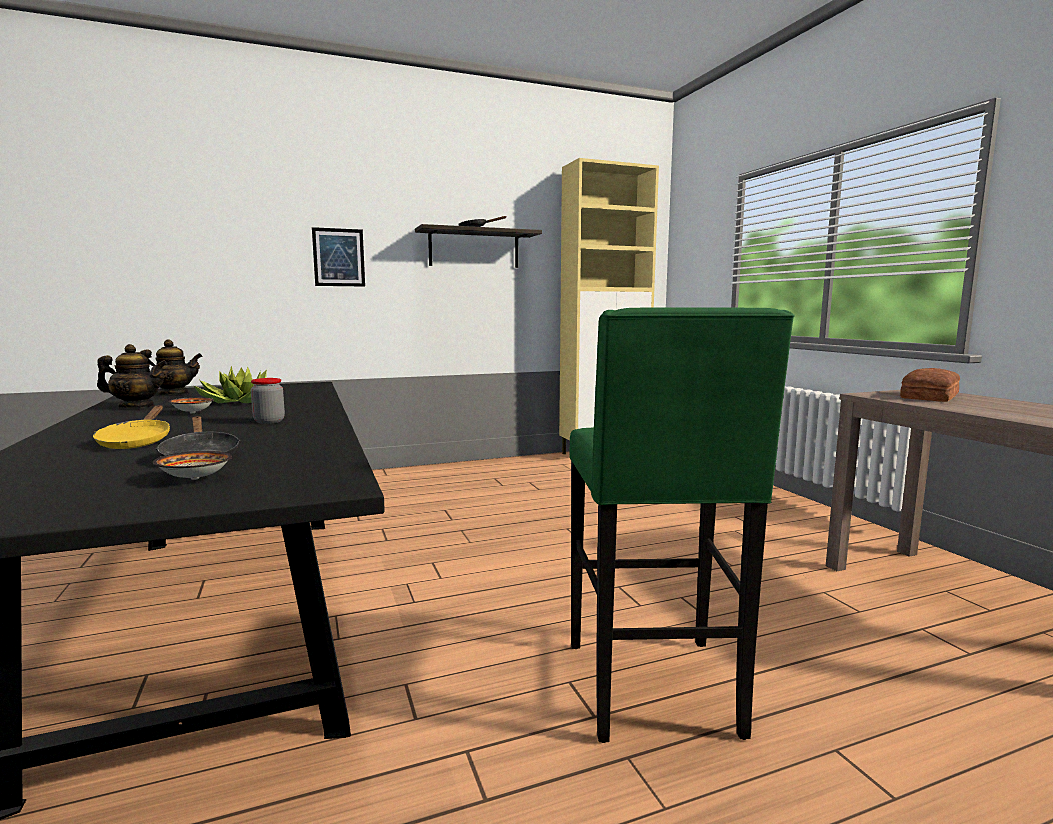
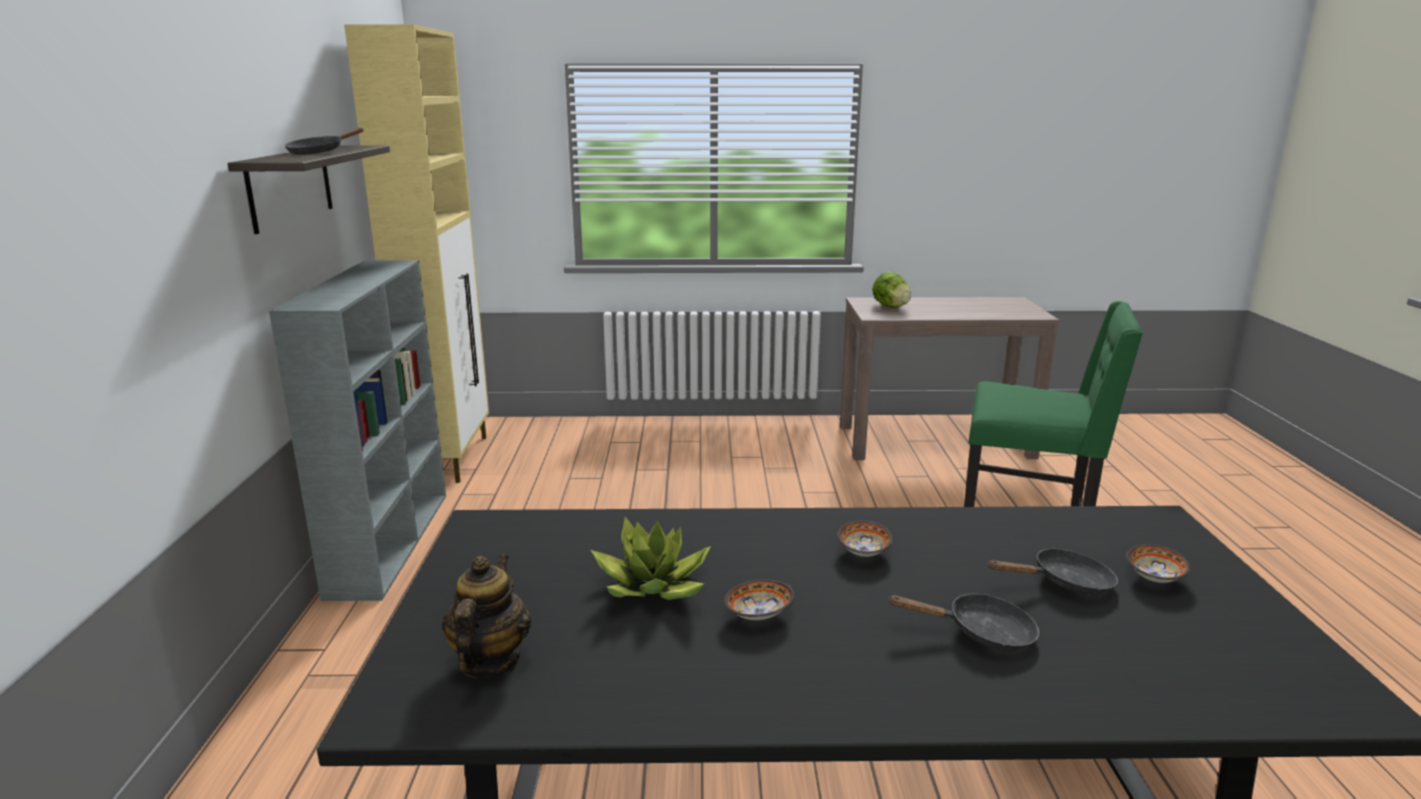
camera: 70 degrees left, 10 degrees up
yellow frying pan [93,405,170,449] -> black frying pan [888,594,1039,651]
teapot [97,344,167,408] -> none
jar [251,378,285,424] -> bowl [837,520,893,557]
picture [312,227,365,286] -> none
bread [900,368,960,402] -> lettuce [872,271,911,308]
none -> grey bookcase [269,260,446,601]

